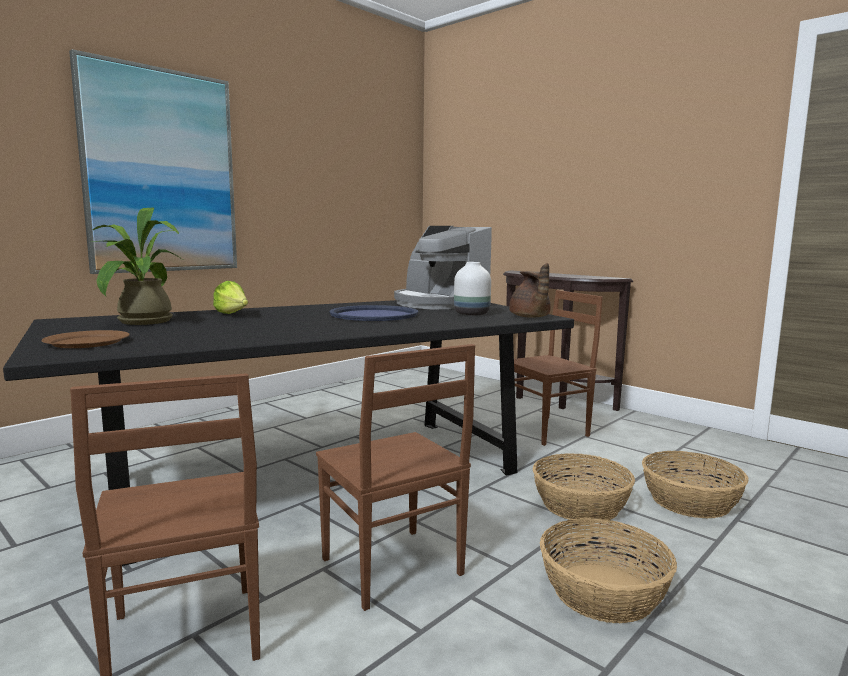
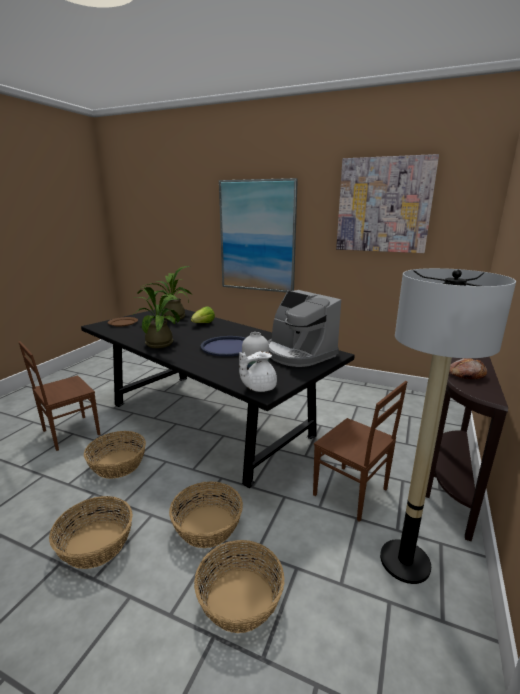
camera: 70 degrees right, 10 degrees up
brown chair [316,344,475,611] -> basket [84,431,146,479]
coffee machine [394,226,492,309] -> coffee machine turned 75 degrees counterclockwise [268,290,341,367]
brown teapot [509,263,551,318] -> white teapot [239,351,277,392]
none -> potted plant [134,287,180,348]
none -> picture [336,154,439,253]
none -> floor lamp [380,268,516,584]
none -> bread [449,358,487,379]

